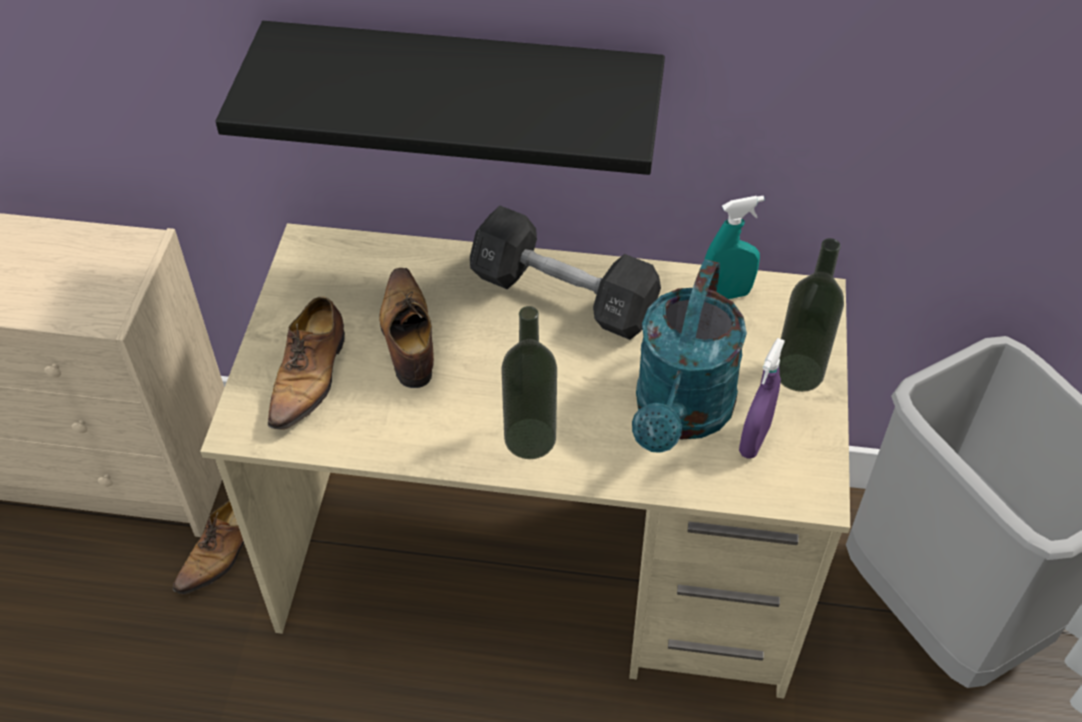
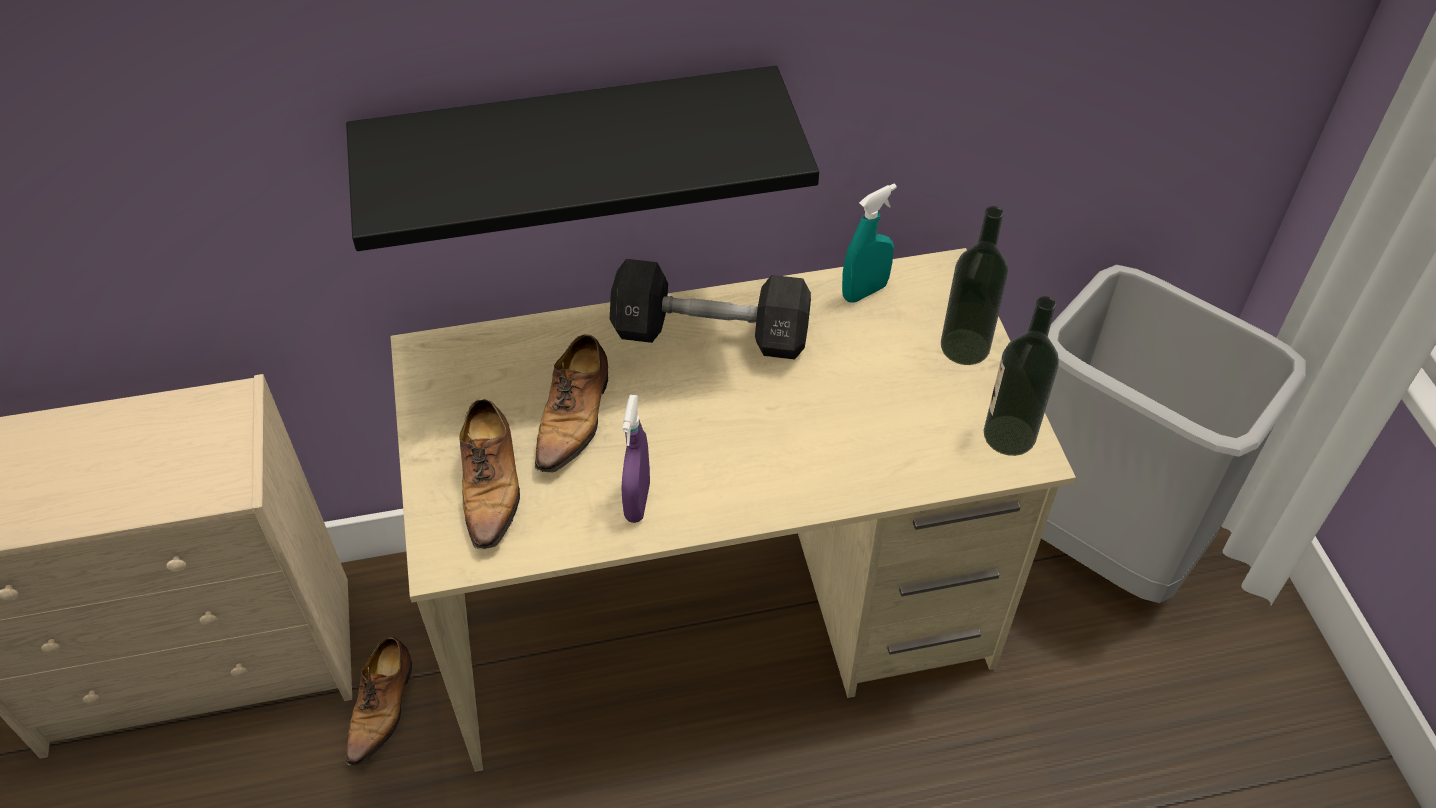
camera: 20 degrees left, 0 degrees up
shoe [379,268,434,388] -> shoe turned 135 degrees counterclockwise [535,334,608,477]
bottle [501,306,557,459] -> bottle moved to [984,296,1059,456]
turquoise watering can [632,259,747,453] -> none
purple spray bottle [739,338,785,459] -> purple spray bottle moved to [621,395,650,523]

